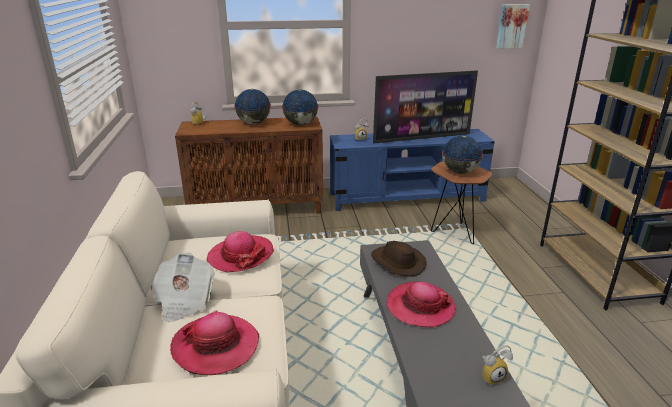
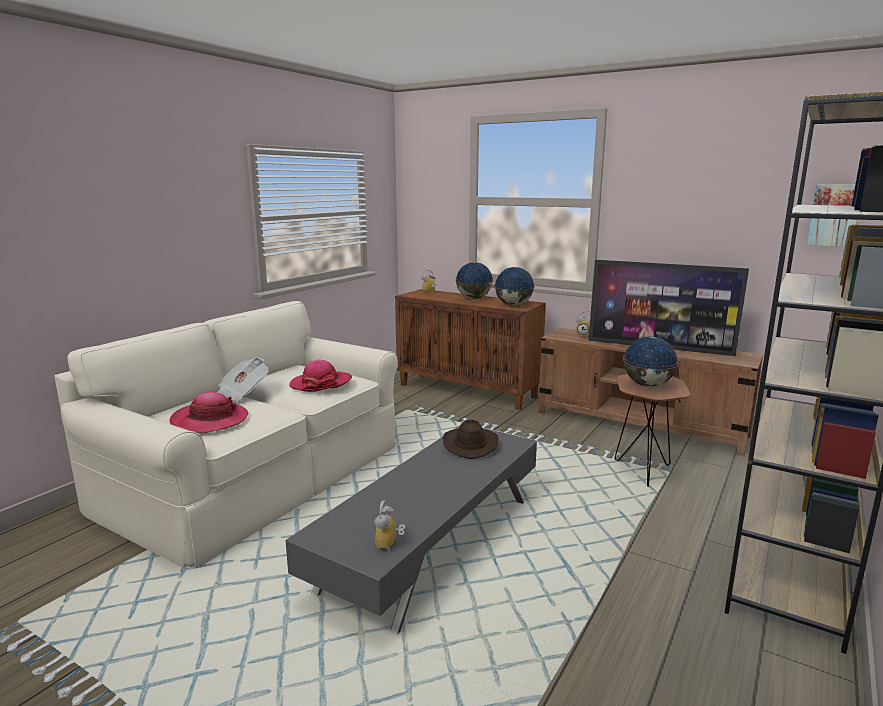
camera: 40 degrees right, 10 degrees down
blue tv stand [330,129,495,211] -> brown tv stand [538,328,763,456]
hat [387,282,456,328] -> none
alarm clock [482,345,513,385] -> alarm clock turned 75 degrees clockwise [374,500,406,552]

